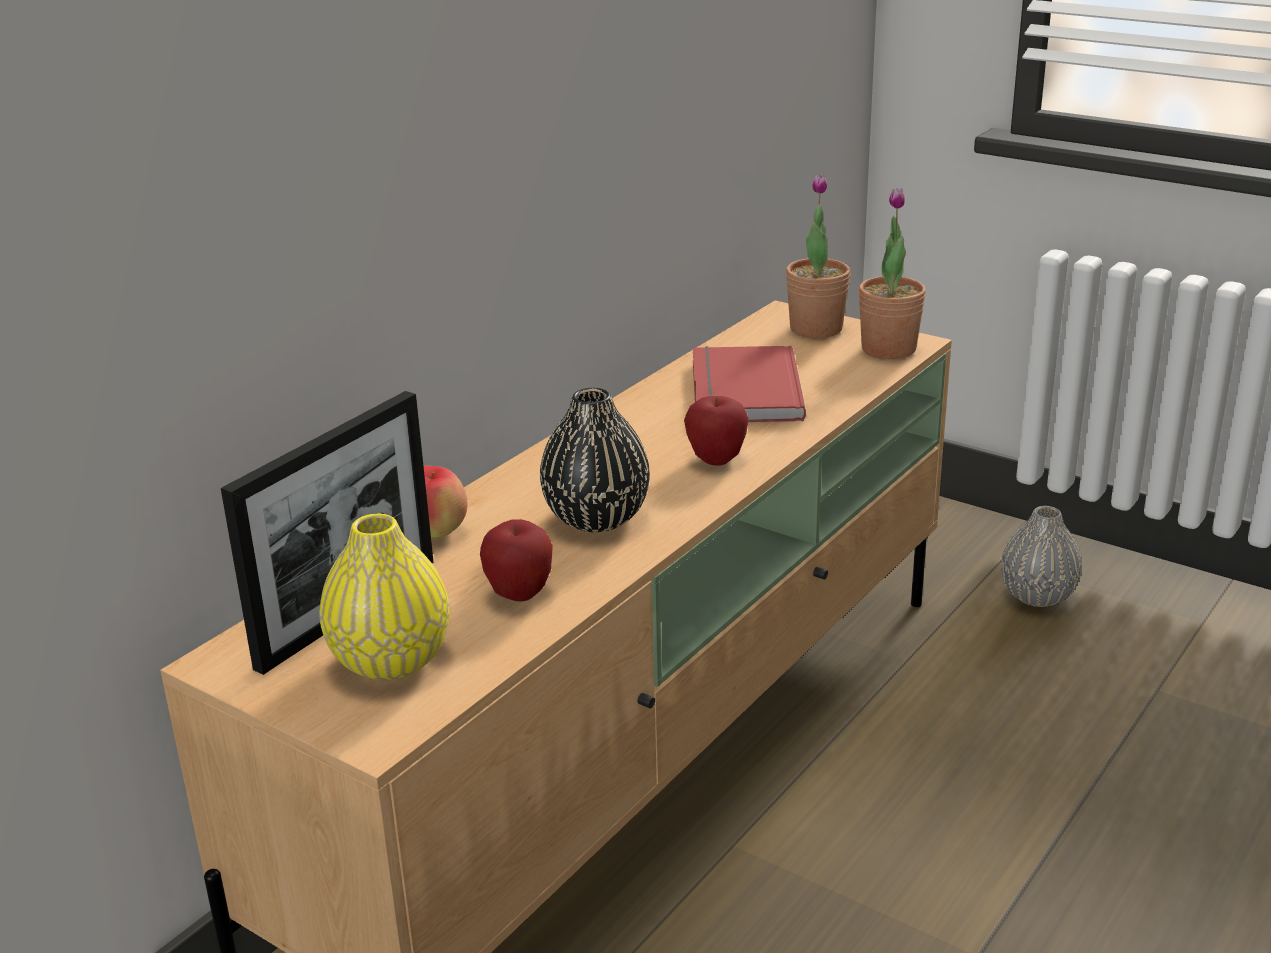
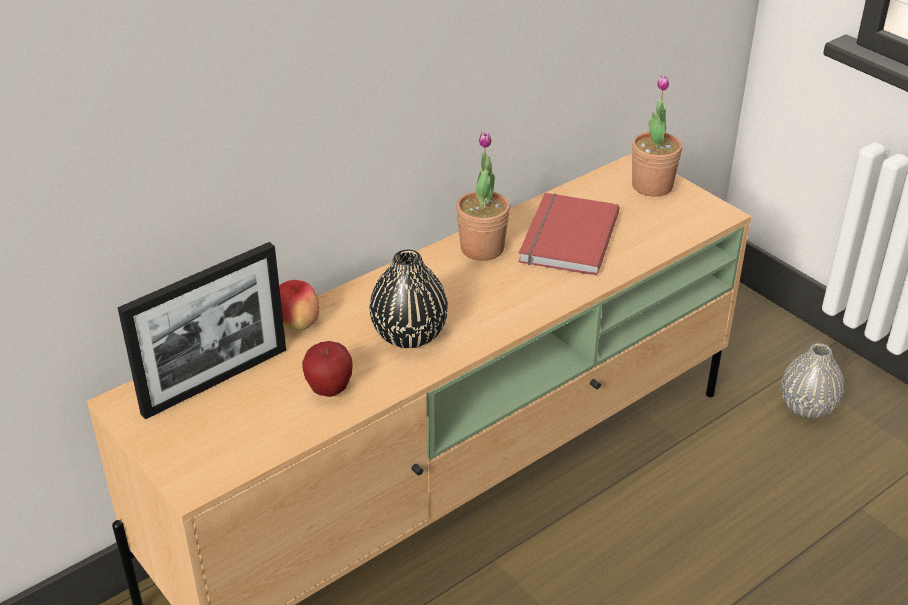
camera: 15 degrees right, 10 degrees up
yellow vase [319,514,449,680] -> none
apple [684,396,749,466] -> none
potted plant [858,188,926,359] -> potted plant moved to [456,131,510,261]

